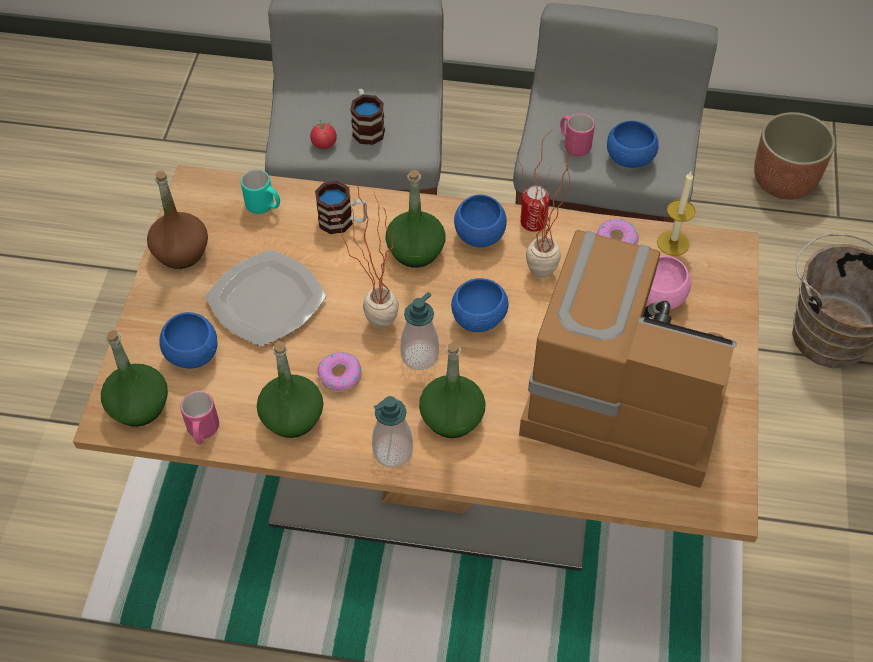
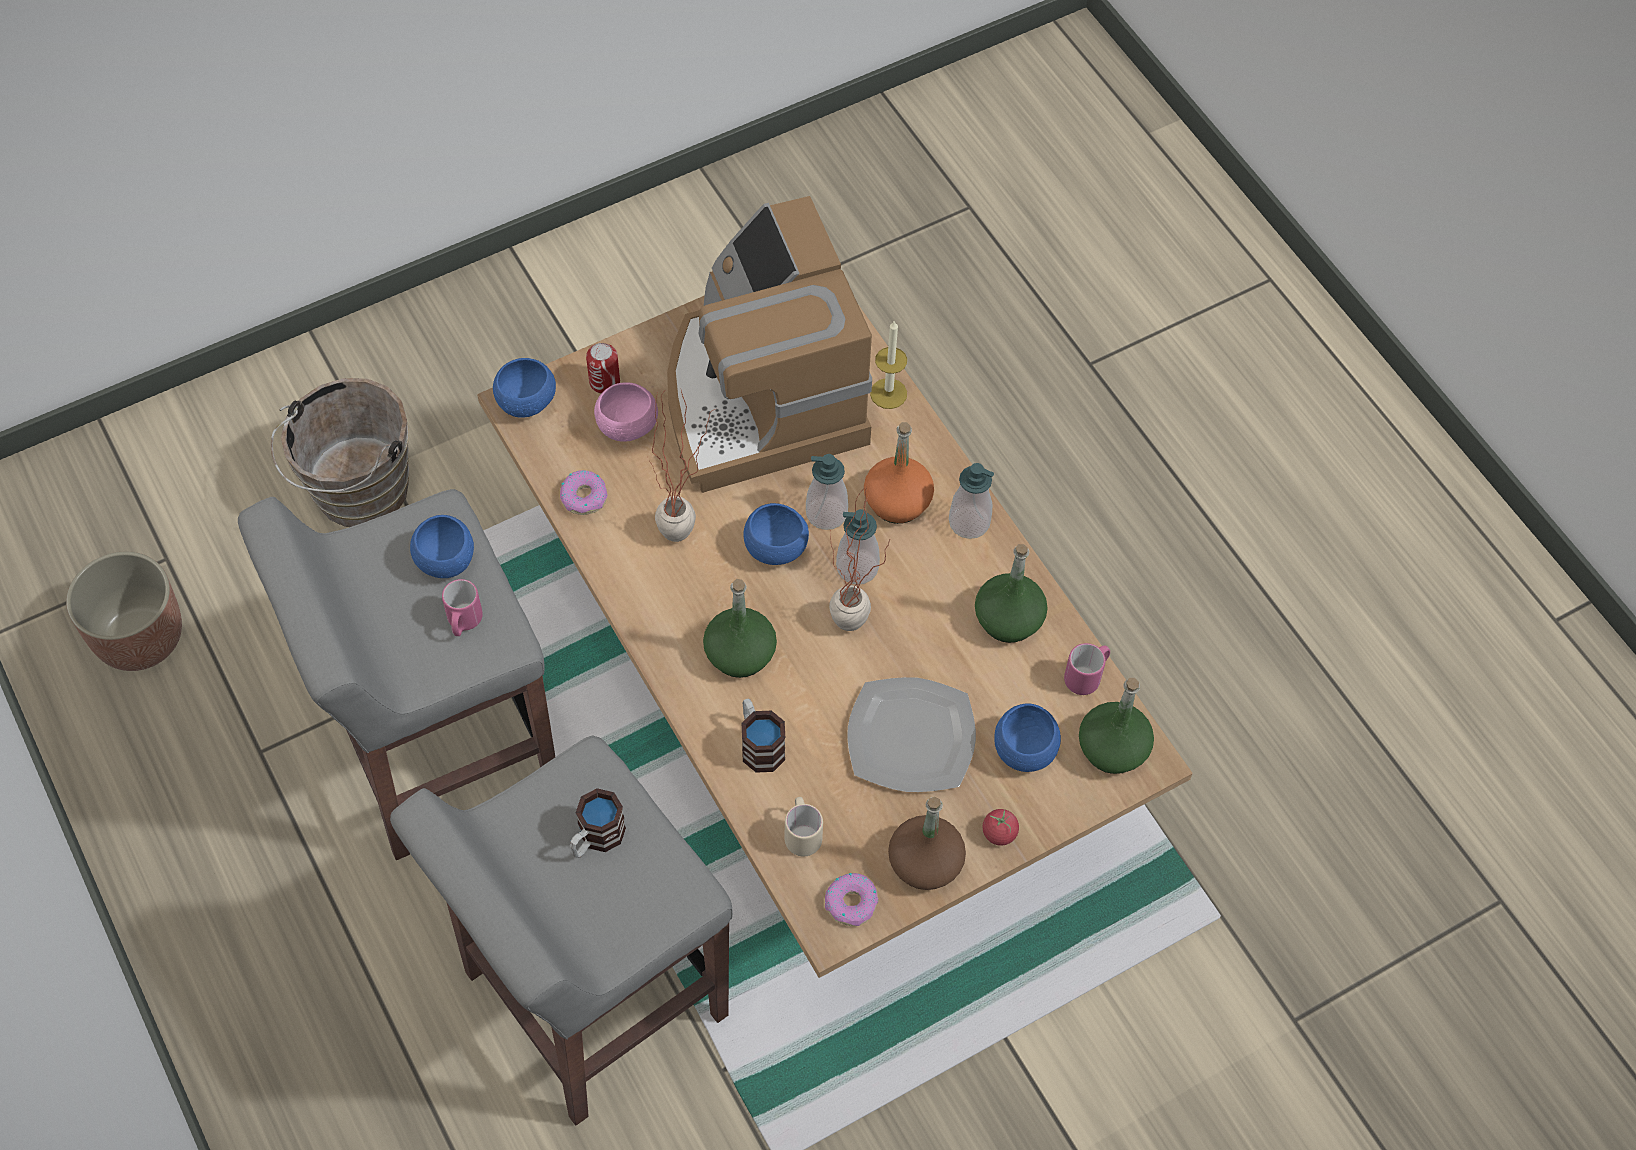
camera: 130 degrees left, 5 degrees up
turquoise mug [241,169,280,214] -> beige mug [785,797,823,856]
tomato [310,120,337,149] -> tomato moved to [983,809,1019,846]
donut [317,352,362,393] -> donut moved to [825,873,878,926]
green bottle [419,342,486,438] -> orange bottle [864,422,934,524]
blue bowl [454,194,507,247] -> blue bowl moved to [493,358,556,418]
can [520,185,550,232] -> can moved to [586,343,620,393]
candle [657,172,696,256] -> candle moved to [870,320,907,409]
none -> soap dispenser [806,454,848,530]

